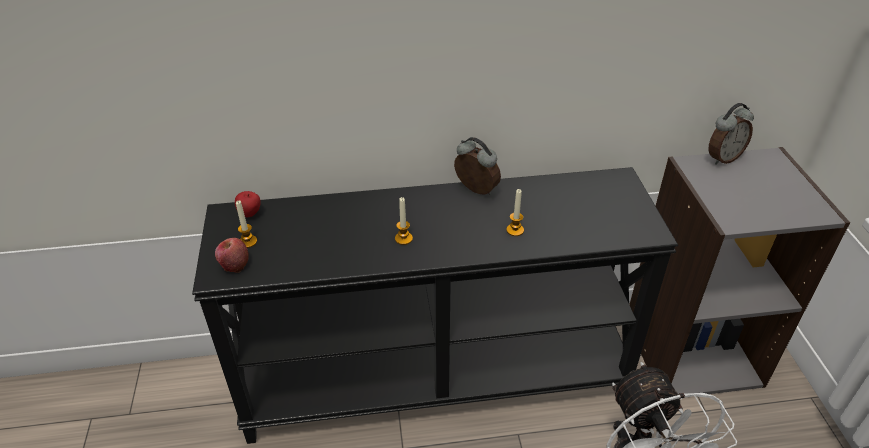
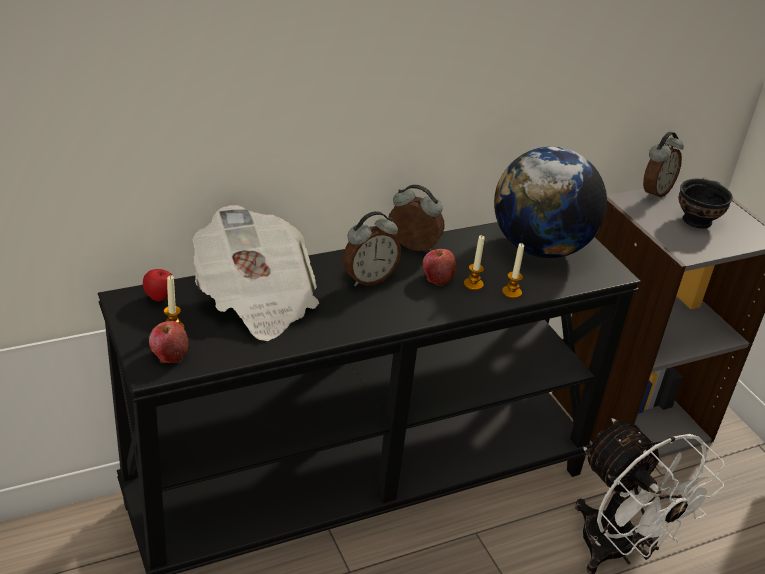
camera: 20 degrees left, 5 degrees down
candle [395,197,413,245] -> candle moved to [502,243,524,299]
none -> newspaper [193,205,319,341]
none -> alarm clock [343,211,401,286]
none -> apple [423,249,456,286]
none -> globe [494,146,607,258]
none -> black bowl [679,179,733,229]

